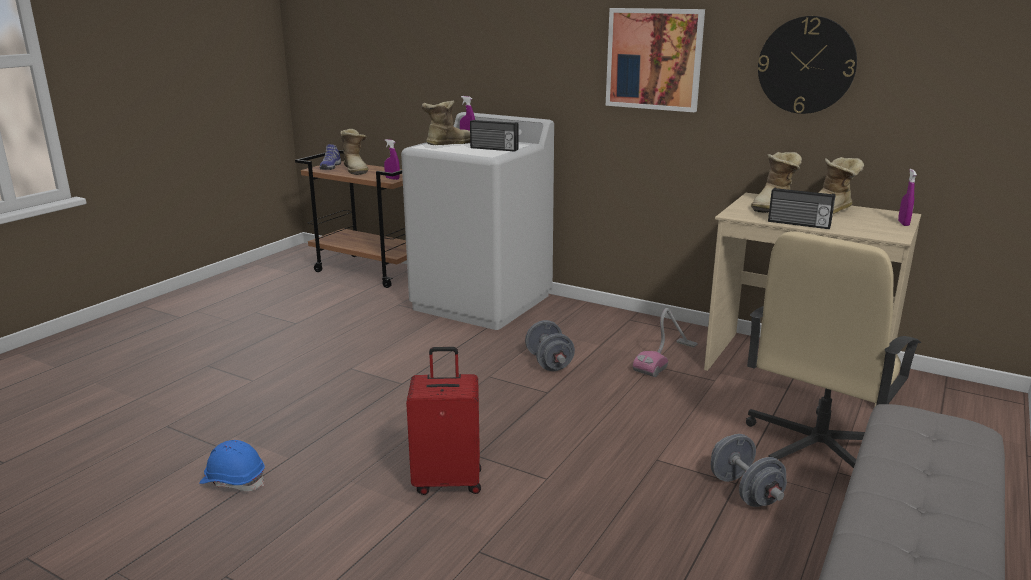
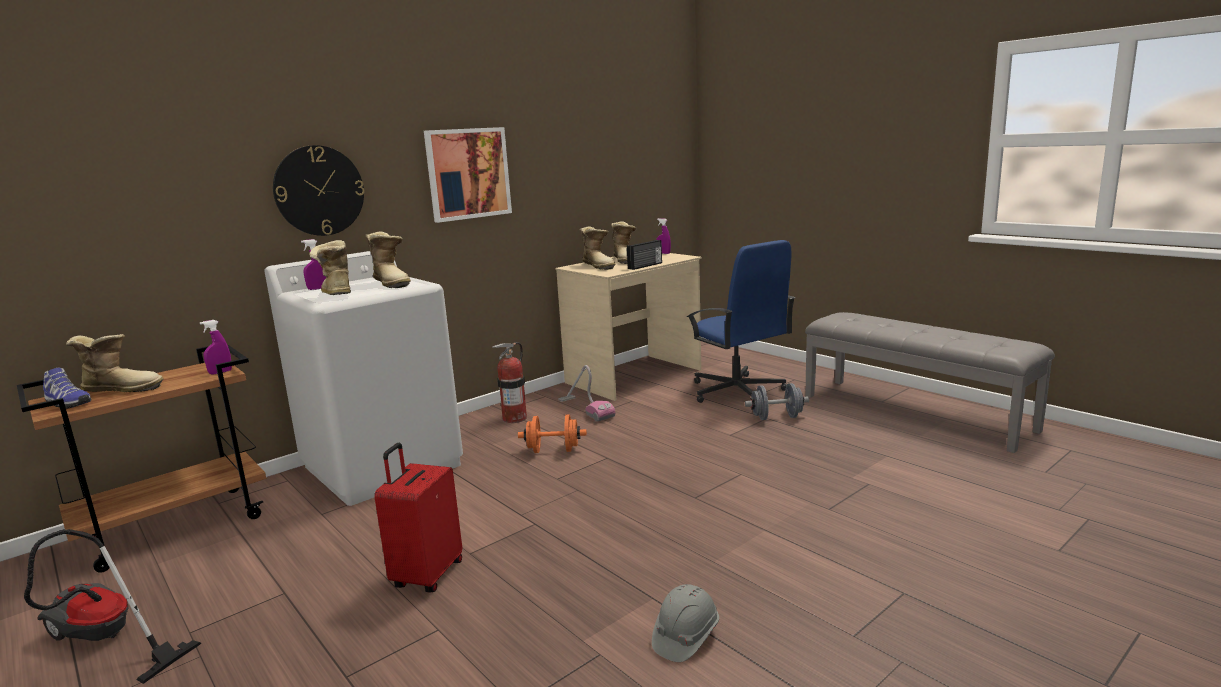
camera: 70 degrees left, 5 degrees down
blue hard hat [199,440,265,491] -> grey hard hat [652,584,719,662]
red suitcase [406,347,481,495] -> red suitcase moved to [374,443,462,592]
radio [470,120,518,152] -> boot [366,232,411,288]
grey dumbbell [525,320,575,371] -> orange dumbbell [518,414,587,453]
beige office chair [746,231,921,468] -> blue office chair [687,240,795,403]
wall clock [758,16,857,114] -> wall clock moved to [273,145,364,236]
none -> vacuum cleaner [24,529,202,684]
none -> fire extinguisher [492,342,527,423]

